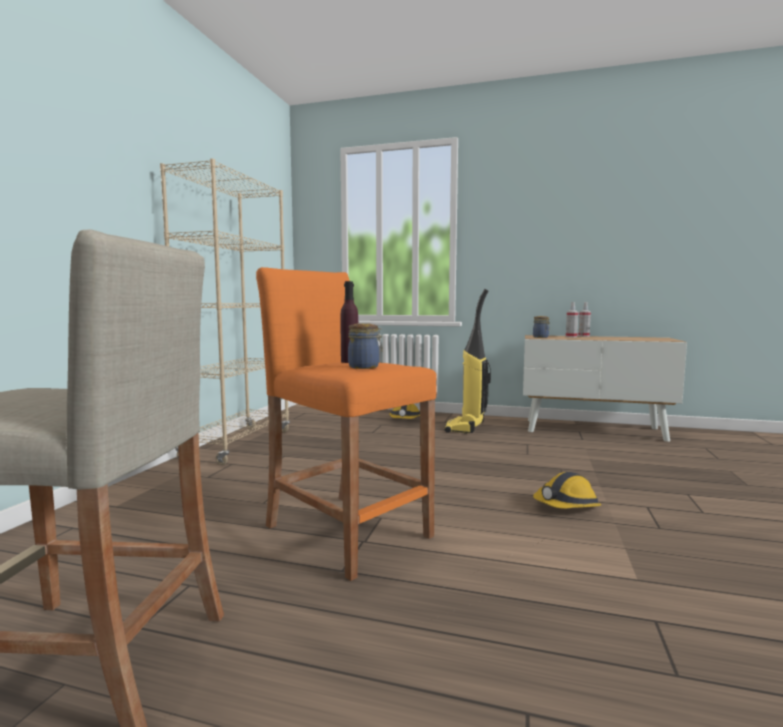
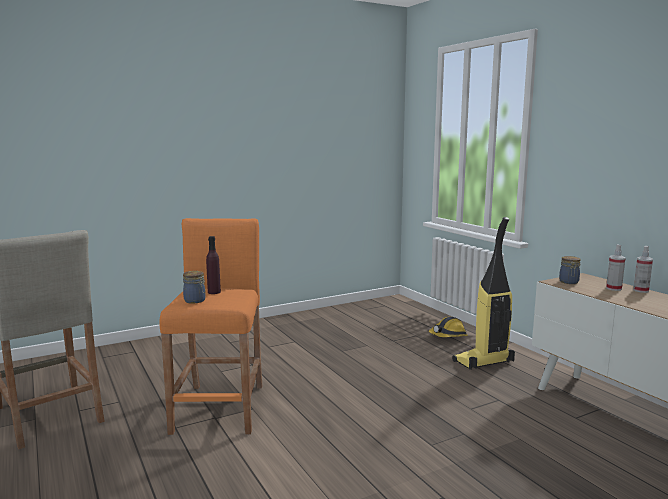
camera: 45 degrees right, 5 degrees up
beige bookcase [160,159,290,465] -> none
hard hat [533,472,601,509] -> none

